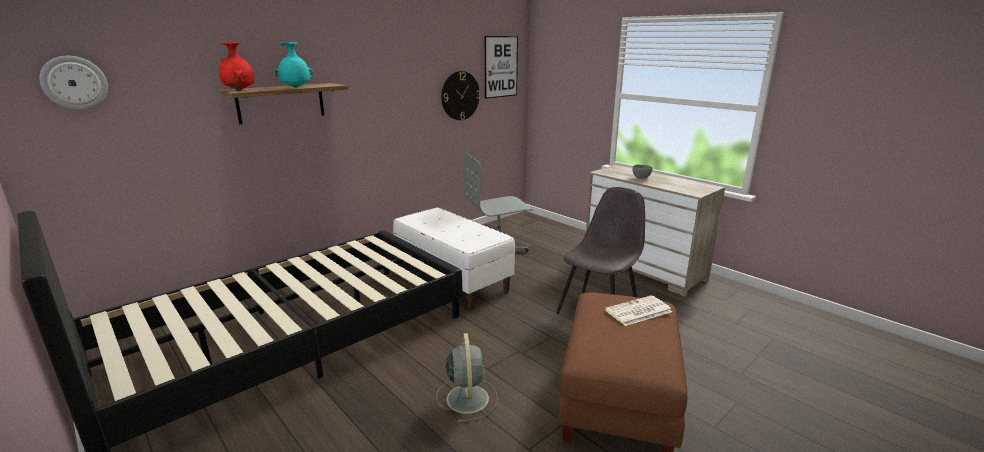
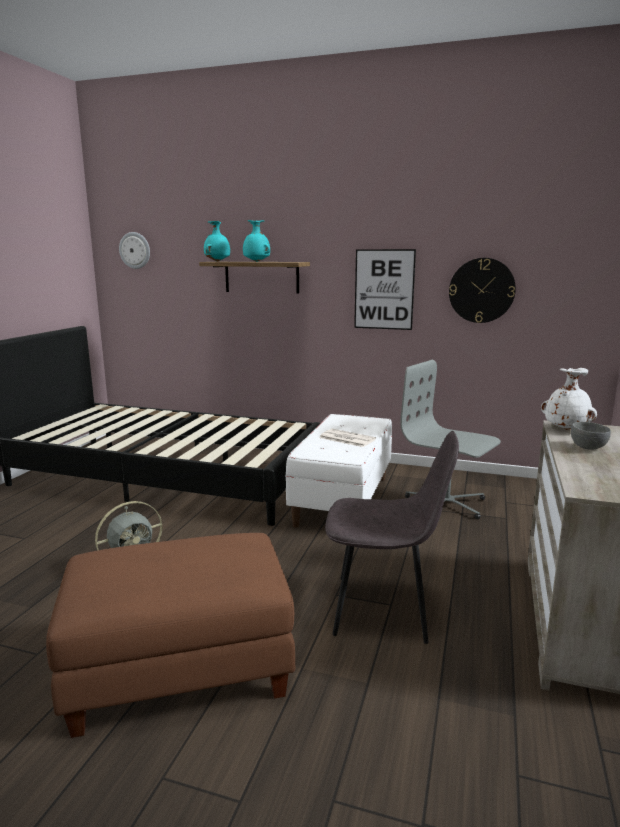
camera: 60 degrees right, 5 degrees down
red vase [219,42,255,90] -> turquoise vase [204,221,230,262]
picture [485,36,518,99] -> picture moved to [354,249,416,330]
newspaper [605,296,672,326] -> newspaper moved to [319,429,376,447]
none -> white vase [541,368,597,430]

